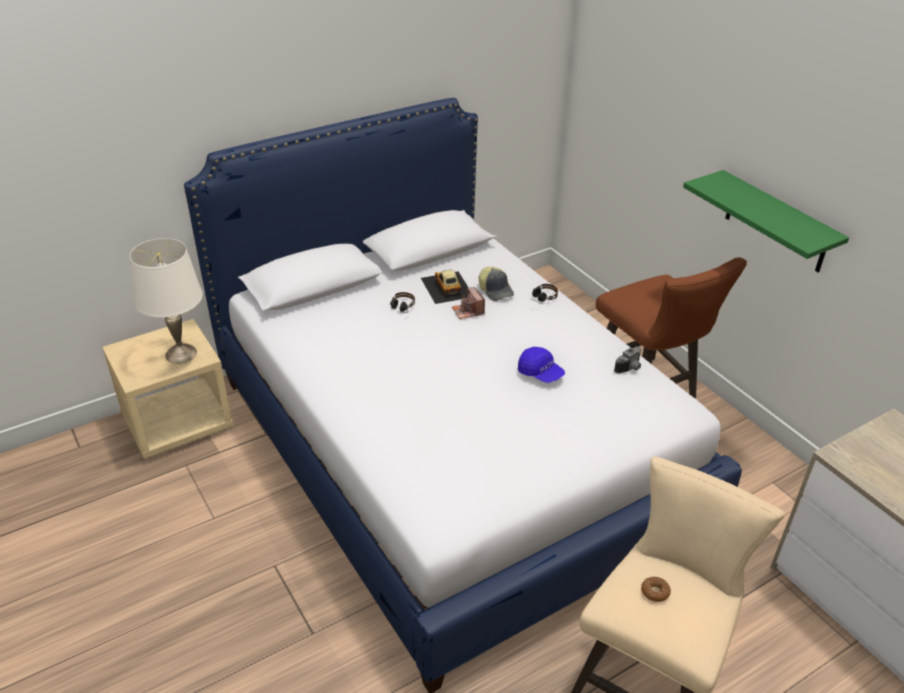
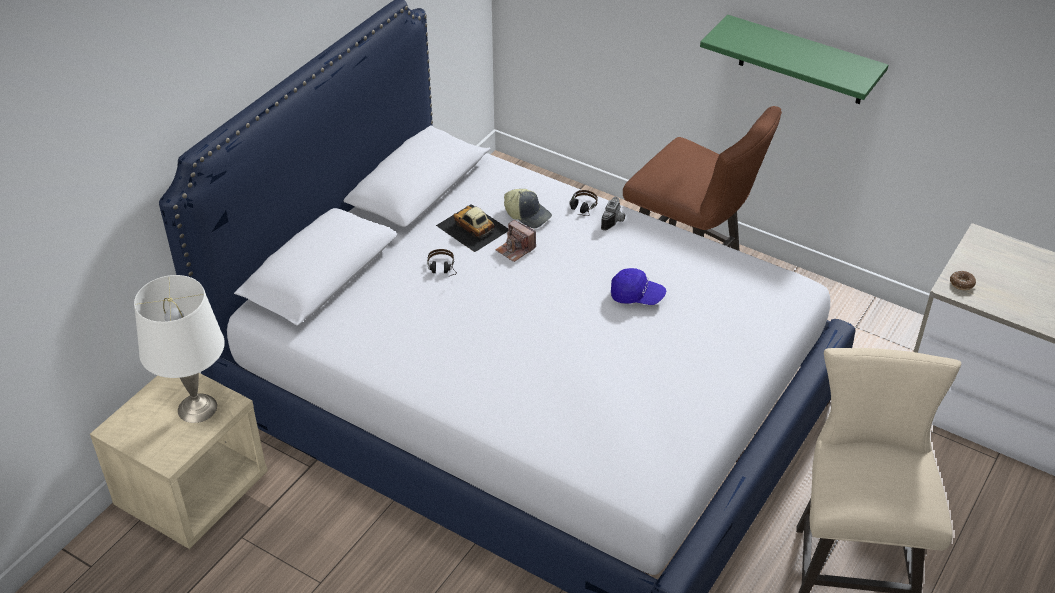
camera: 25 degrees left, 5 degrees up
camera [614,346,641,373] -> camera moved to [601,197,625,230]
donut [641,576,671,602] -> donut moved to [950,271,976,290]

